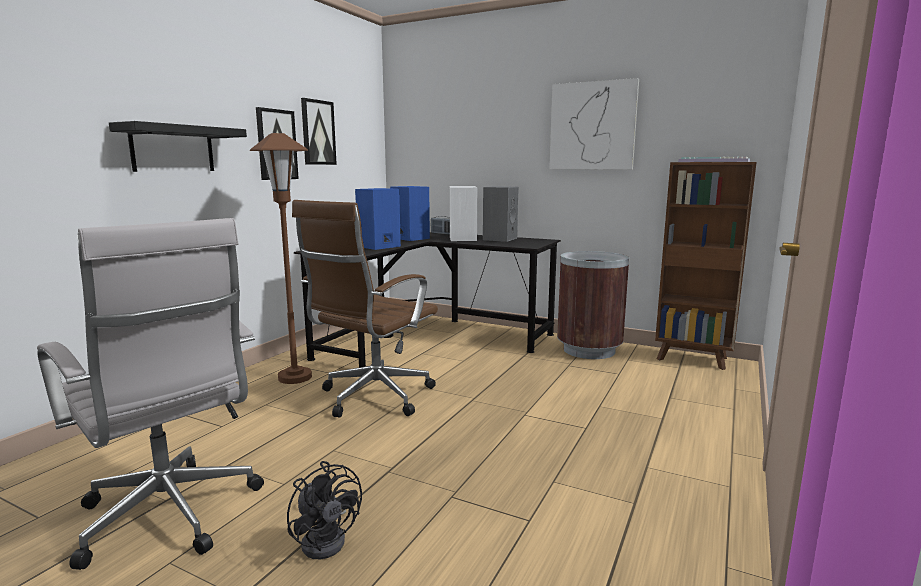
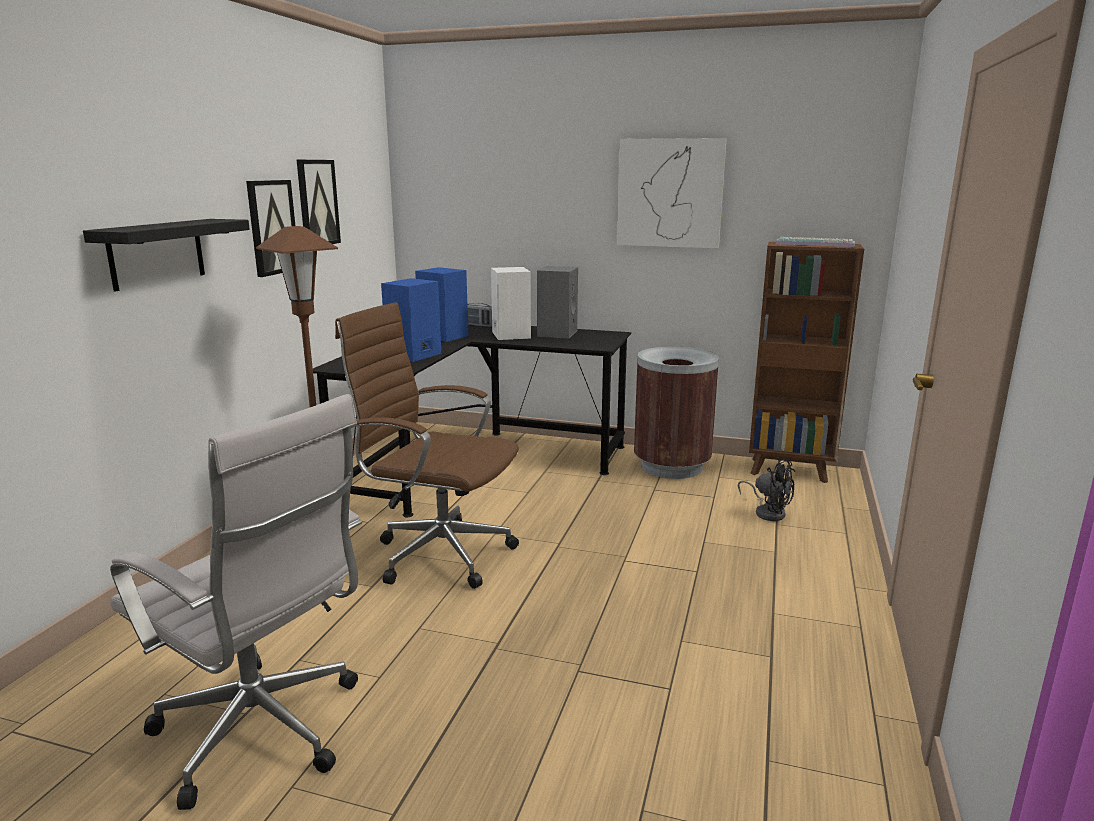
camera: 10 degrees left, 5 degrees up
black fan [287,461,362,559] -> black fan moved to [738,457,795,521]
brown office chair [292,200,438,418] -> brown office chair turned 90 degrees clockwise [335,302,519,589]

